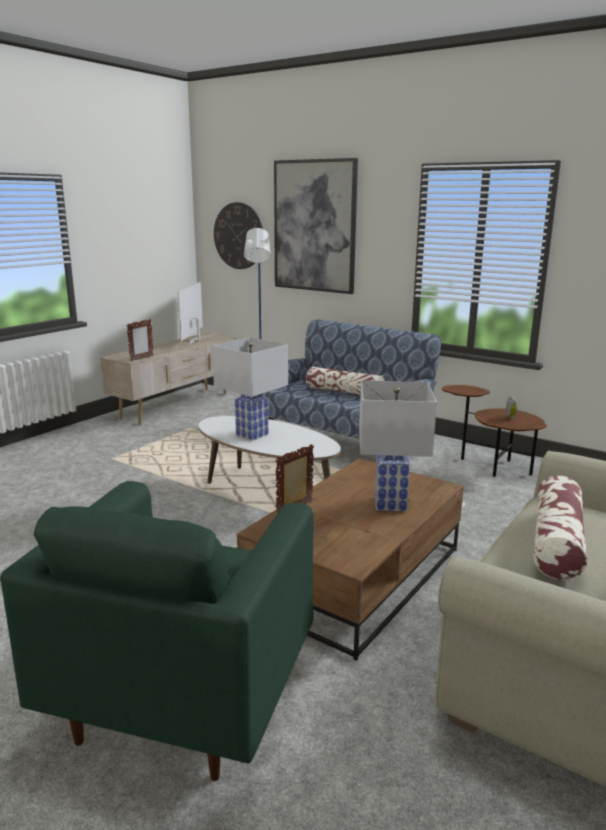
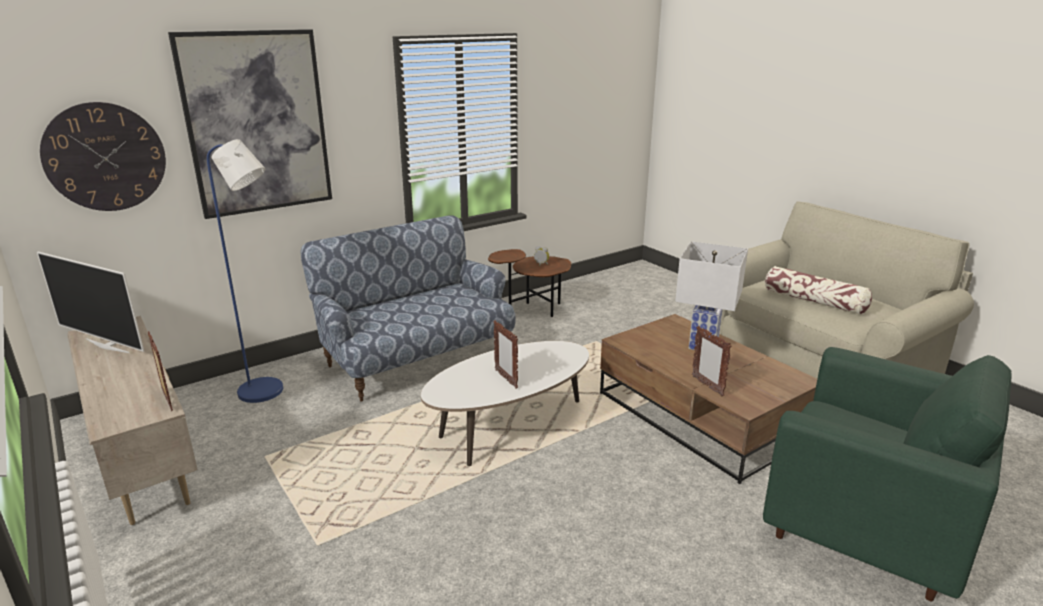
camera: 70 degrees left, 5 degrees up
white table lamp [212,337,288,441] -> picture frame [493,320,518,389]
pillow [306,367,385,395] -> none

